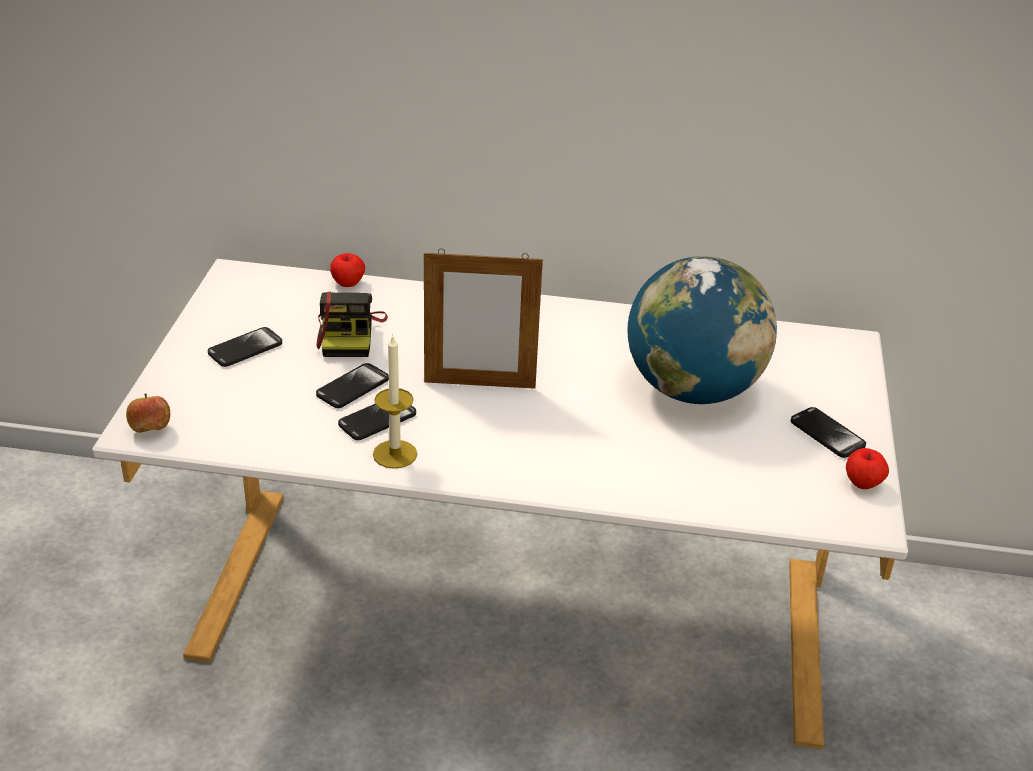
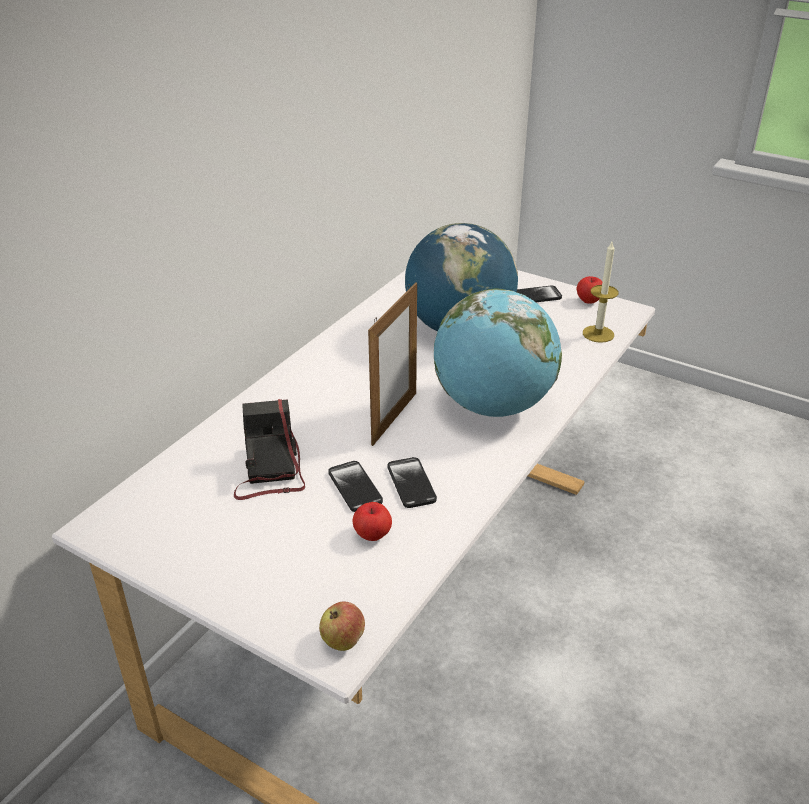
camera: 65 degrees left, 0 degrees up
phone [208,327,282,367] -> none
camera [316,292,388,357] -> camera turned 120 degrees counterclockwise [234,399,305,500]
apple [330,253,365,287] -> apple moved to [352,502,392,541]
candle [373,335,417,469] -> candle moved to [583,242,619,343]
none -> globe [434,288,562,417]

